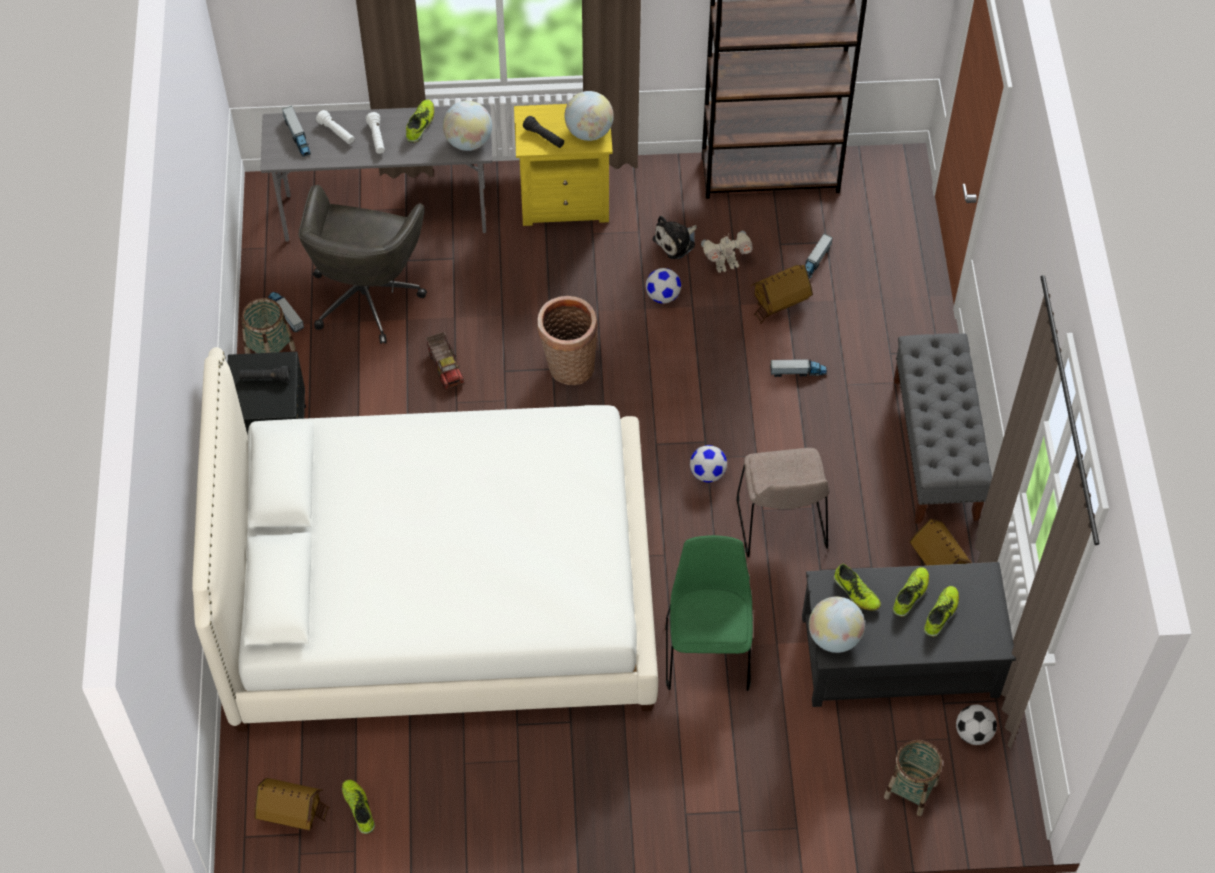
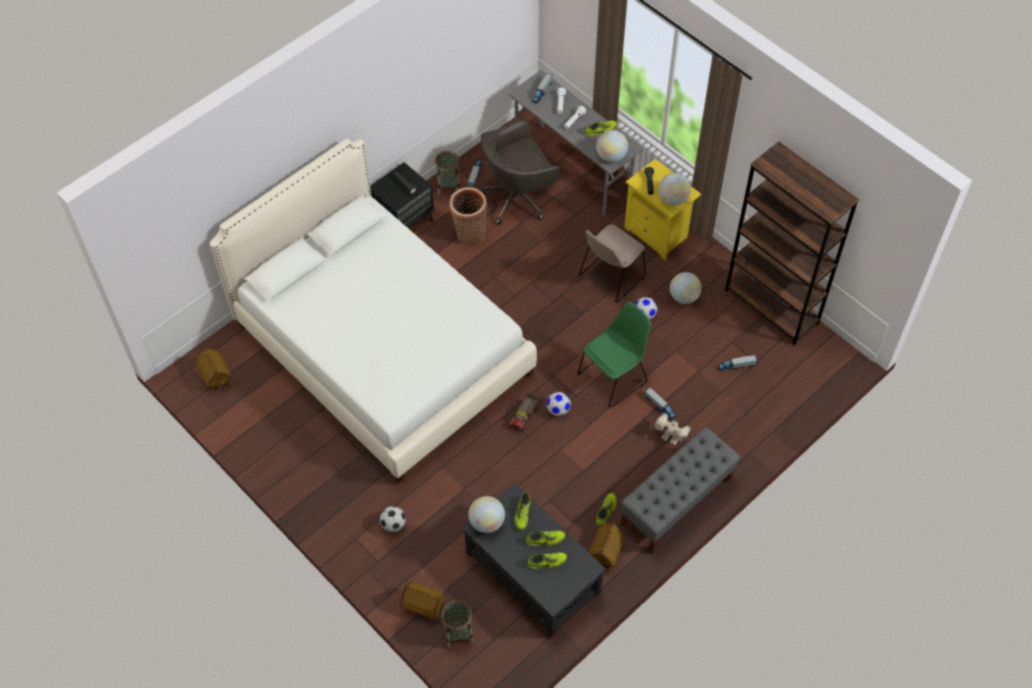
camera: 50 degrees right, 0 degrees up
shoe [342,780,375,834] -> shoe moved to [596,493,617,526]
toy truck [426,332,464,390] -> toy truck moved to [509,392,539,432]
basket [537,296,598,385] -> basket moved to [450,187,487,246]
plush toy [652,216,697,259] -> globe [670,272,702,304]
green chair [665,535,753,691] -> green chair moved to [577,302,651,407]
toy robot [701,231,753,273] -> toy robot moved to [655,413,691,445]
beige chair [736,448,829,557] -> beige chair moved to [579,224,646,303]
toy house [750,265,813,324] -> toy house moved to [399,581,445,619]
football [956,704,997,745] -> football moved to [380,506,406,532]

